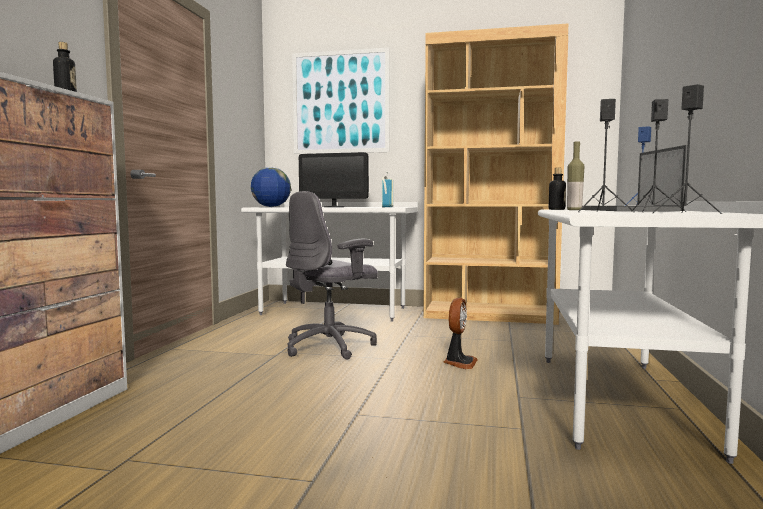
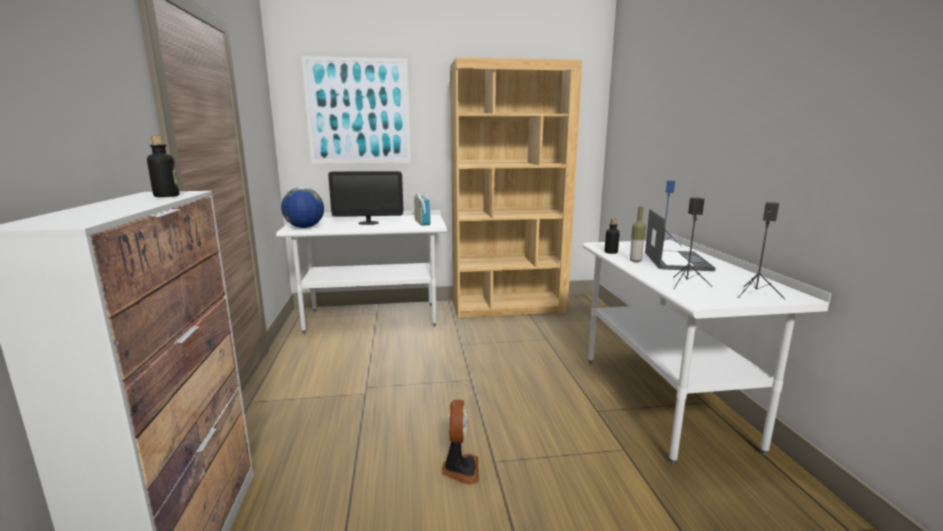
camera: 20 degrees left, 10 degrees up
grey office chair [286,191,378,360] -> none
fan [443,298,478,369] -> fan moved to [442,400,479,485]
laptop [581,145,688,211] -> laptop turned 150 degrees counterclockwise [645,209,716,271]
black speaker [633,99,687,212] -> none

